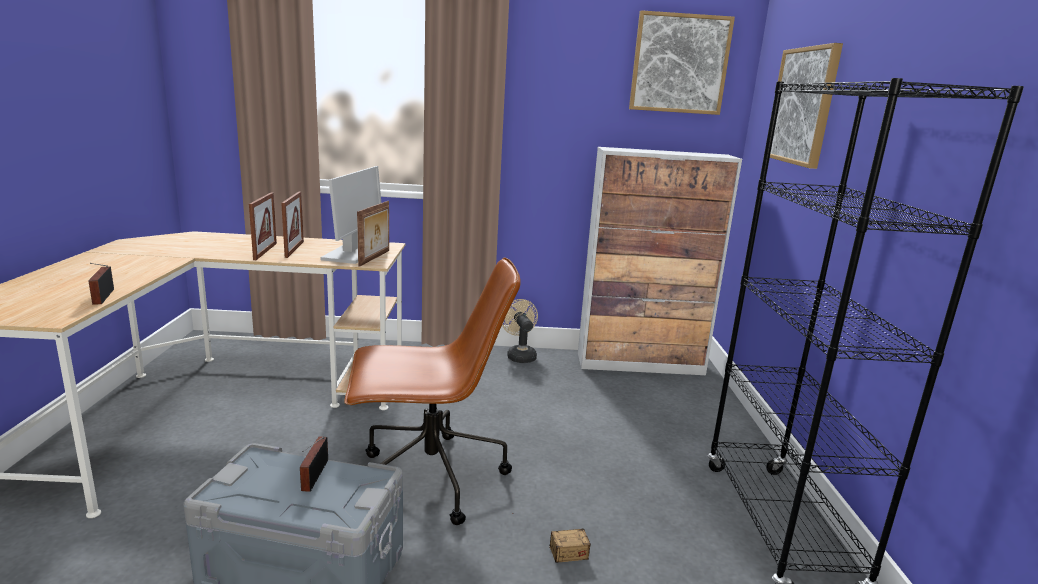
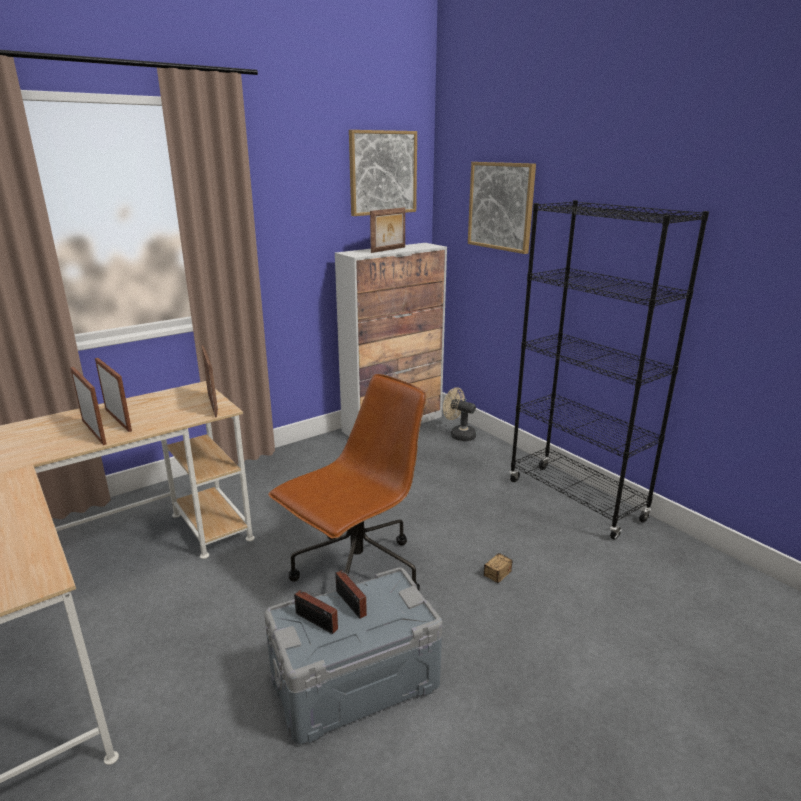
camera: 35 degrees left, 5 degrees up
radio [89,263,114,305] -> radio moved to [294,590,340,634]
monitor [321,166,381,264] -> none
beige fan [502,299,538,363] -> beige fan moved to [443,387,476,441]
none -> picture frame [370,207,405,253]

